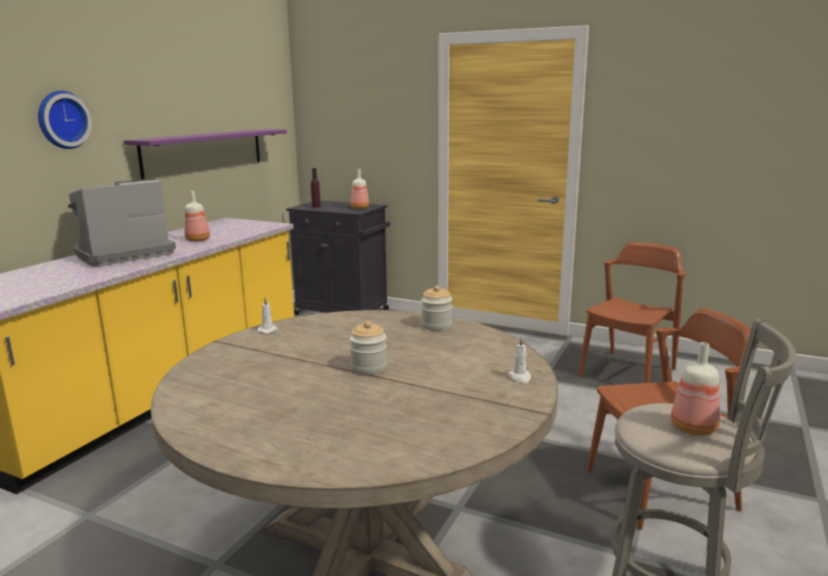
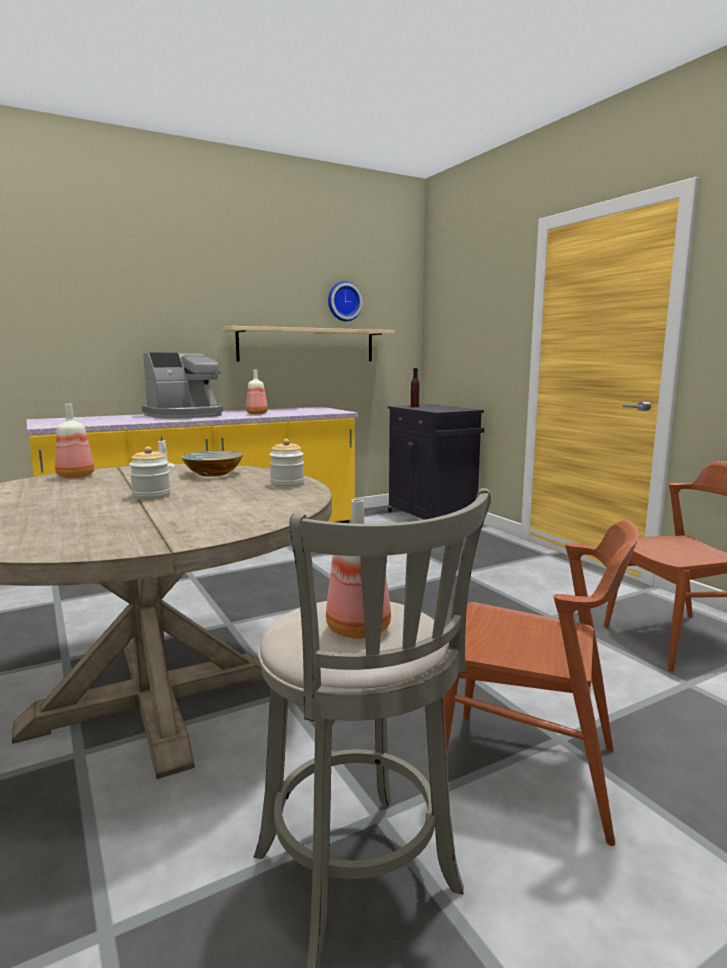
camera: 35 degrees right, 5 degrees down
wall clock [38,91,92,149] -> wall clock moved to [328,281,363,321]
coffee machine [68,179,176,267] -> coffee machine turned 150 degrees clockwise [142,353,223,419]
purple shelf [124,129,287,179] -> beige shelf [223,326,395,362]
bottle [350,169,369,209] -> bottle moved to [55,404,94,478]
white candle [508,336,531,383] -> none
none -> bowl [181,451,243,477]

